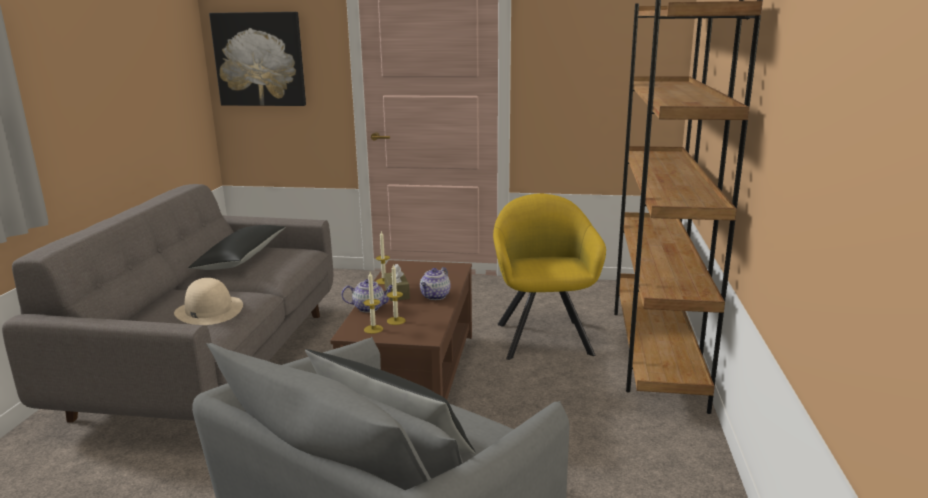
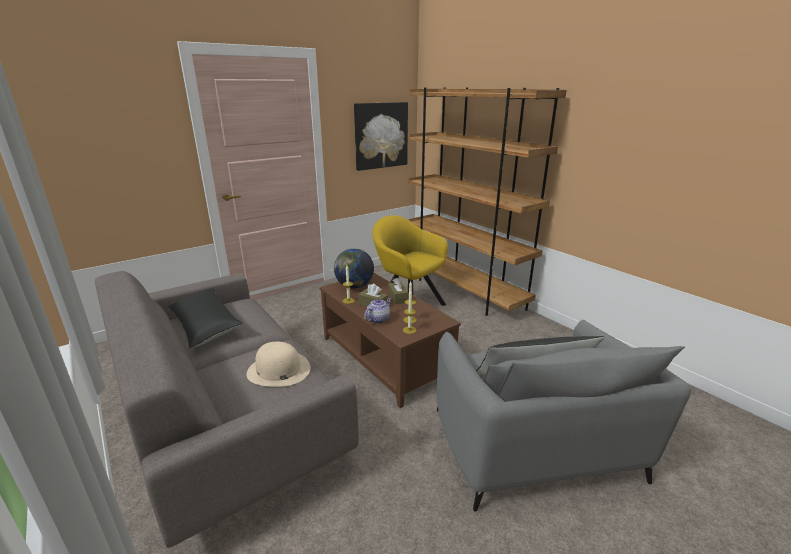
camera: 45 degrees left, 5 degrees up
picture [209,12,306,106] -> picture moved to [354,102,408,171]
teapot [420,267,451,300] -> brown tissue box [388,278,408,304]
none -> globe [334,248,374,289]

